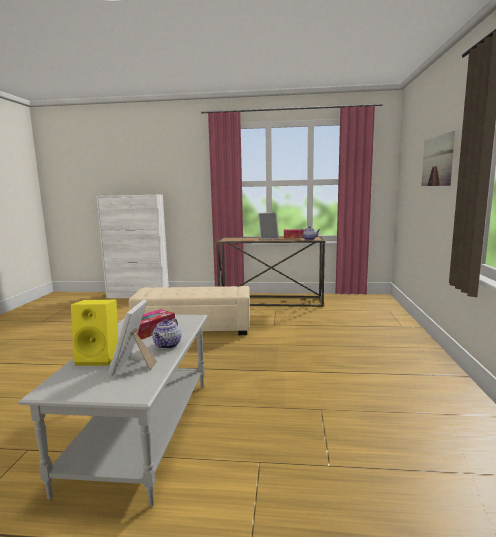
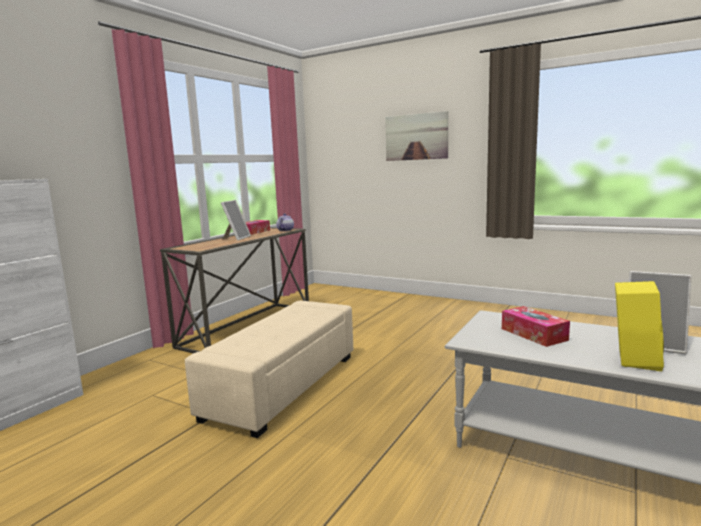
camera: 65 degrees left, 0 degrees up
teapot [152,318,181,349] -> none

